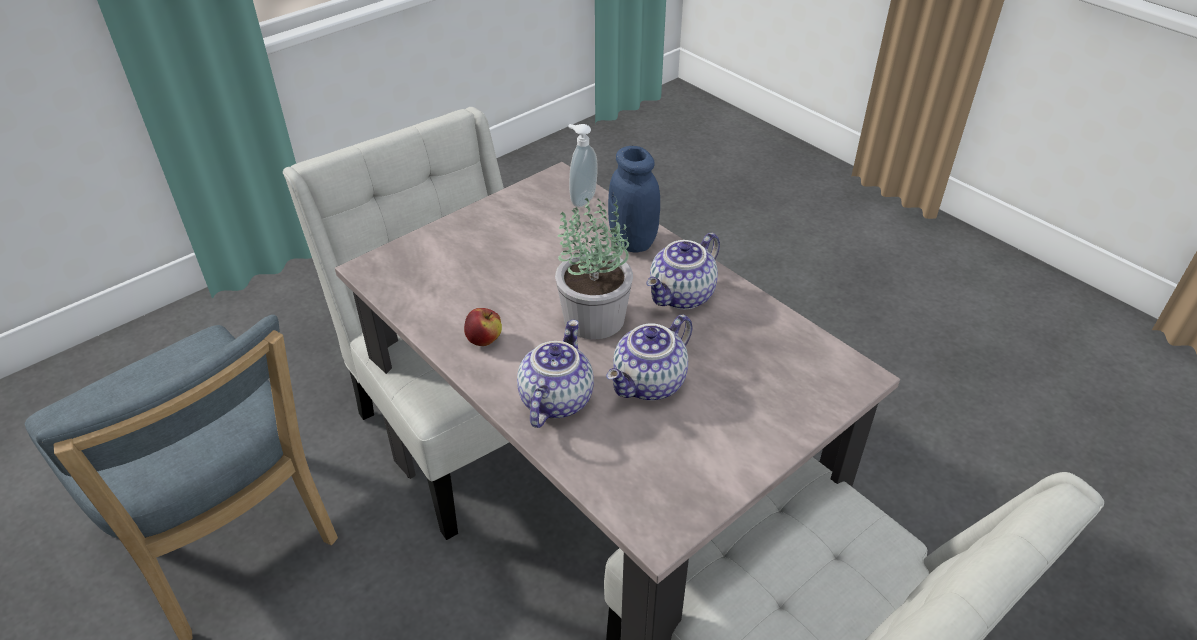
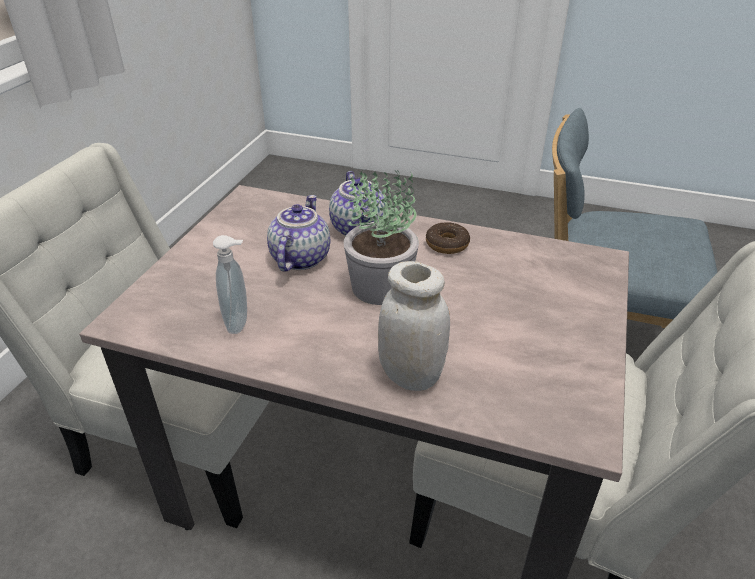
camera: 150 degrees right, 5 degrees down
apple [464,308,502,346] -> donut [426,222,470,254]
soap dispenser [568,124,598,207] -> soap dispenser moved to [213,235,247,334]
blue jar [608,146,660,253] -> white jar [378,261,450,391]
teapot [646,232,720,310] -> none

